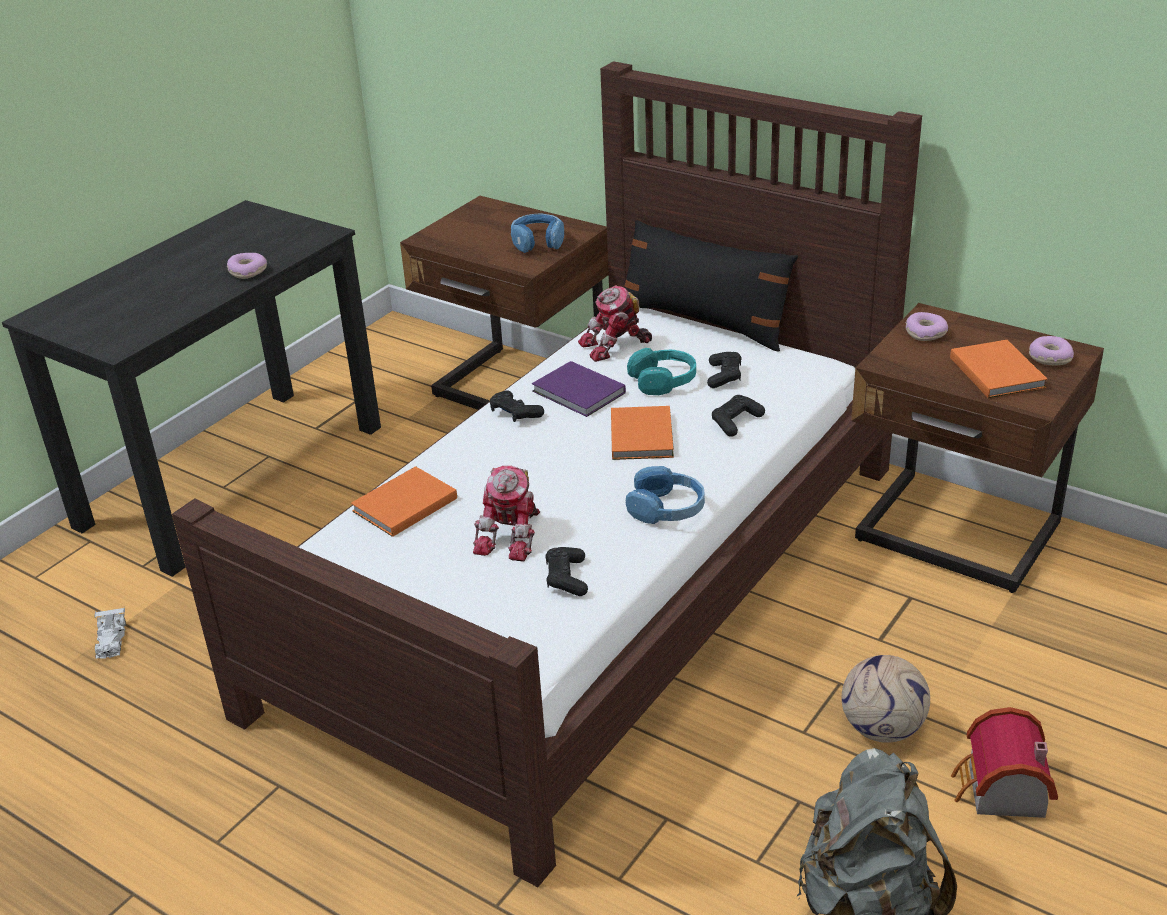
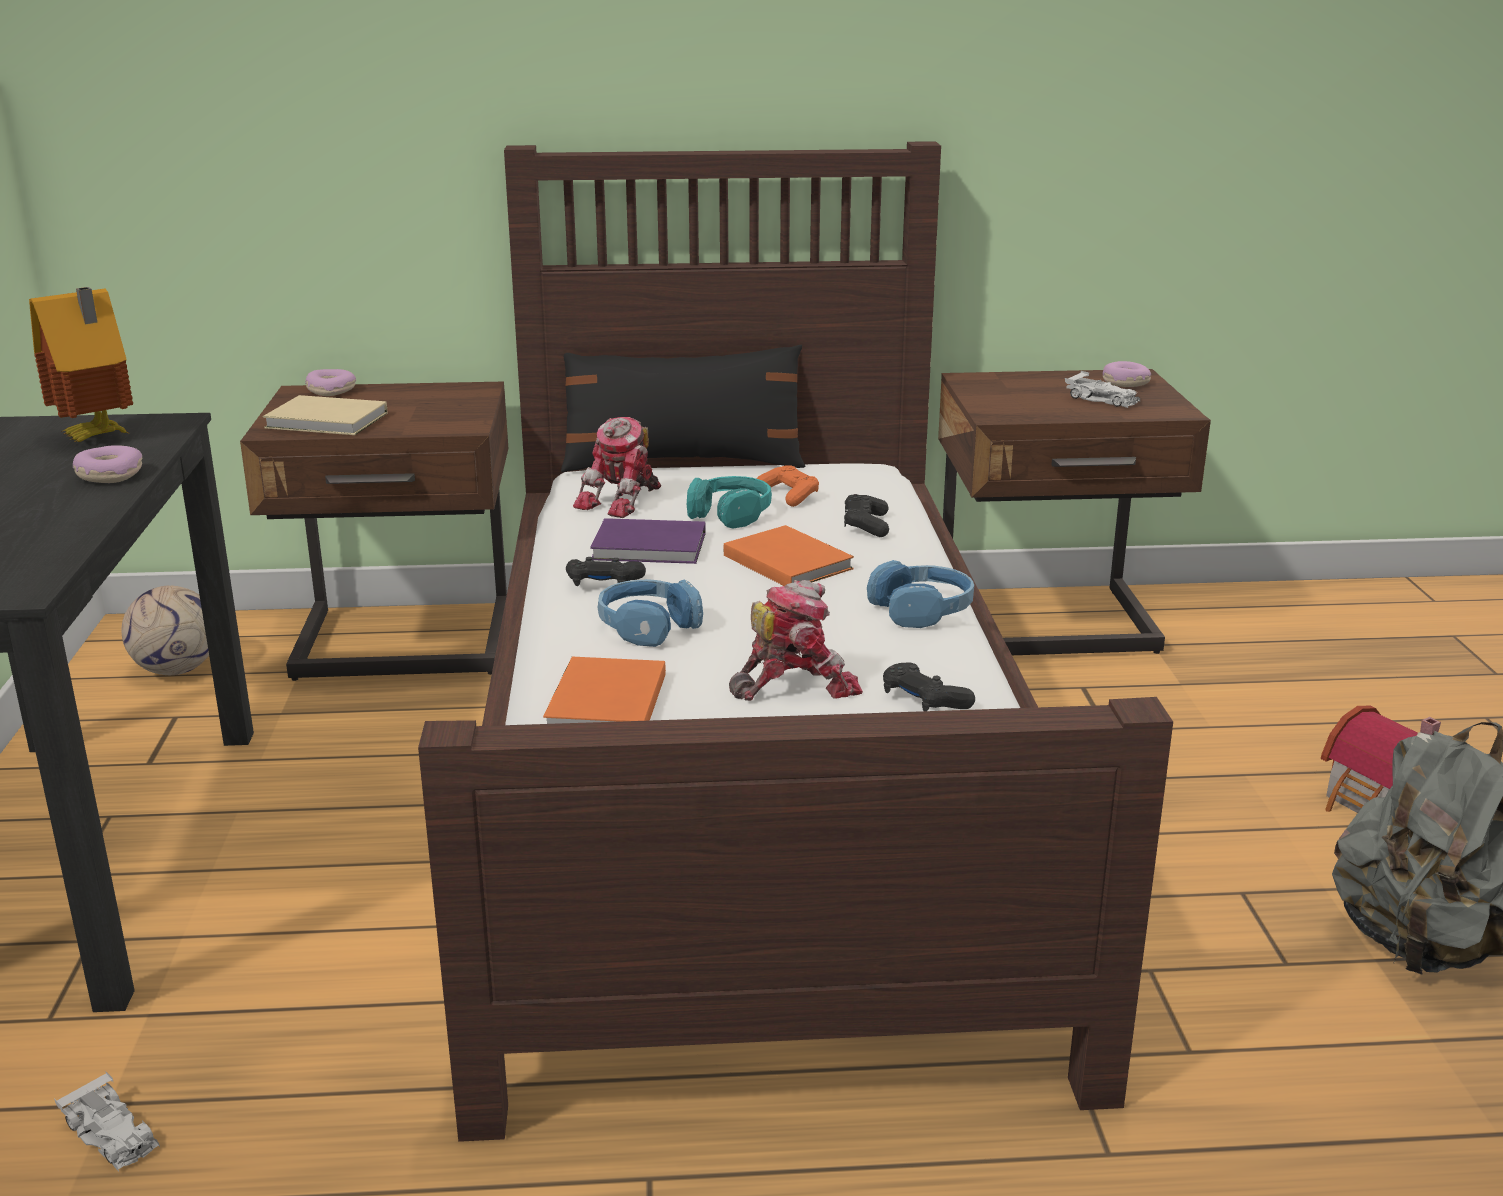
camera: 40 degrees left, 10 degrees down
toy robot [473,466,540,562] -> toy robot turned 90 degrees counterclockwise [729,580,863,701]
blue headphones [511,214,564,253] -> blue headphones moved to [597,579,703,647]
black game controller [707,352,742,388] -> orange game controller [757,465,819,507]
football [841,655,930,743] -> football moved to [122,586,209,675]
donut [906,312,948,341] -> donut moved to [305,369,356,396]
orange book [950,340,1048,398] -> white toy car [1065,371,1140,408]
none -> toy house [29,287,133,442]
none -> beige book [263,395,388,435]

